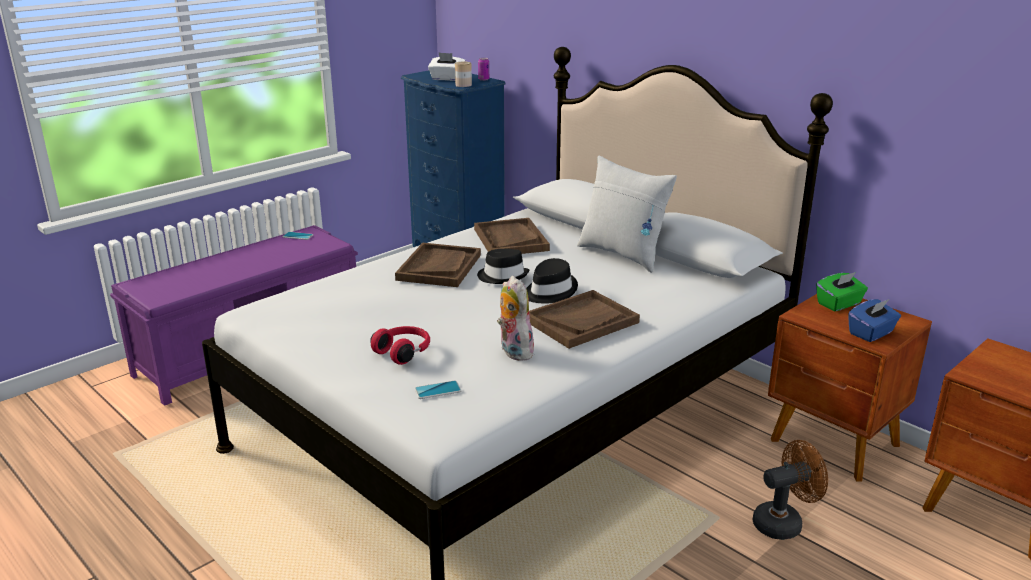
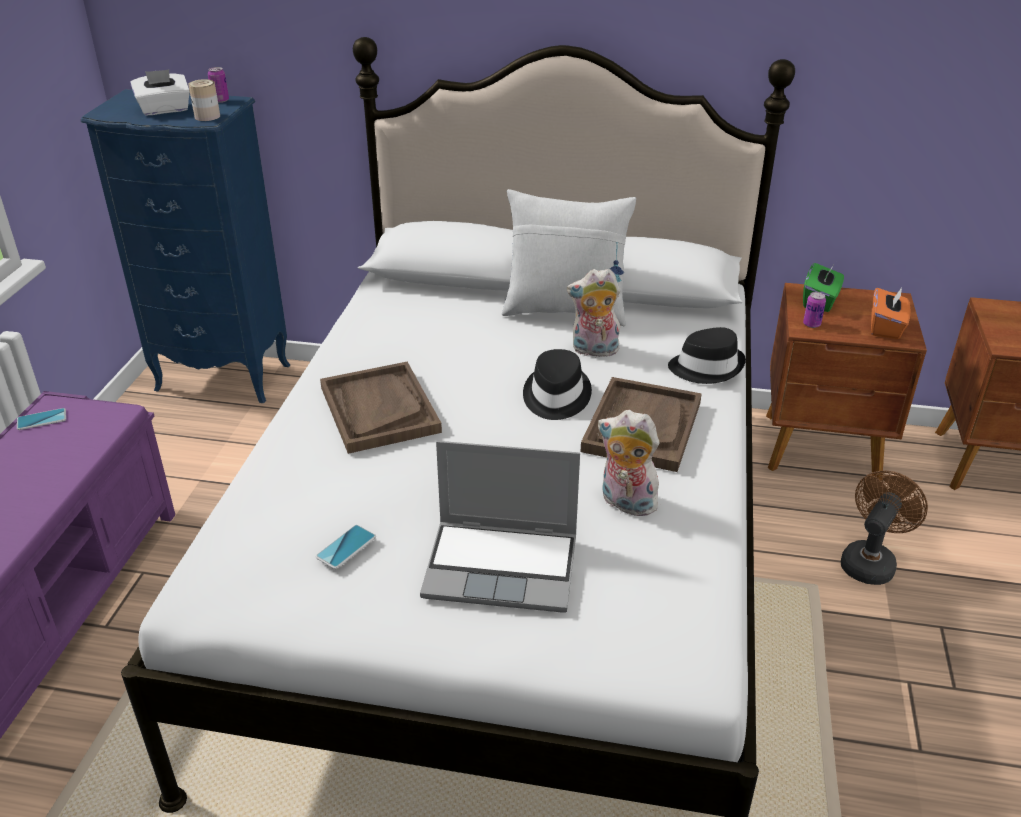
camera: 35 degrees left, 10 degrees up
red headphones [370,326,430,365] -> laptop [420,441,580,612]
phone [415,381,462,399] -> phone moved to [316,525,376,569]
brown tray [474,218,550,254] -> none
black hat [477,249,529,284] -> black hat moved to [668,327,746,384]
blue tissue box [848,299,901,342] -> orange tissue box [871,286,910,339]
none -> plush toy [567,269,620,357]
none -> can [803,292,826,328]

